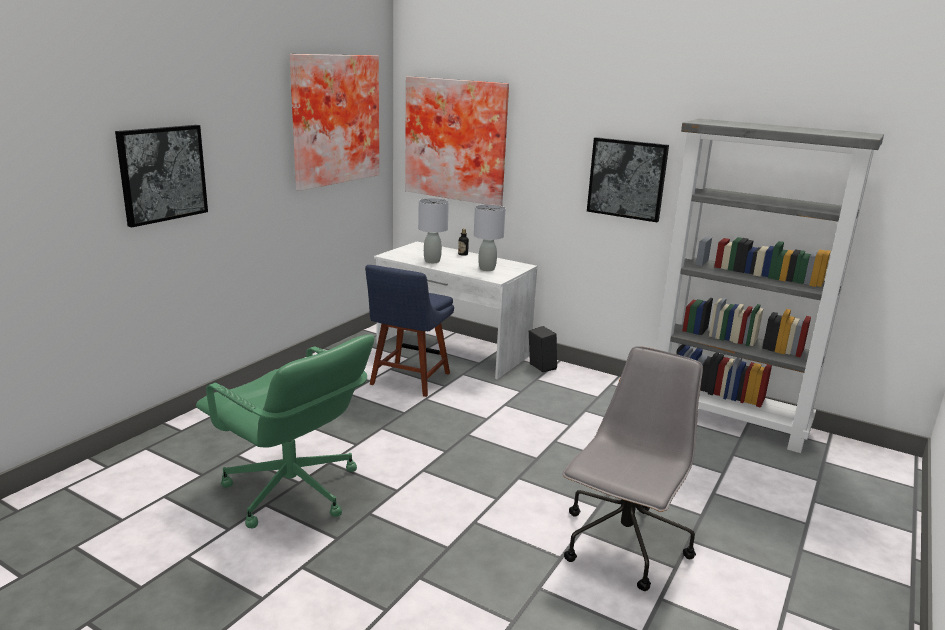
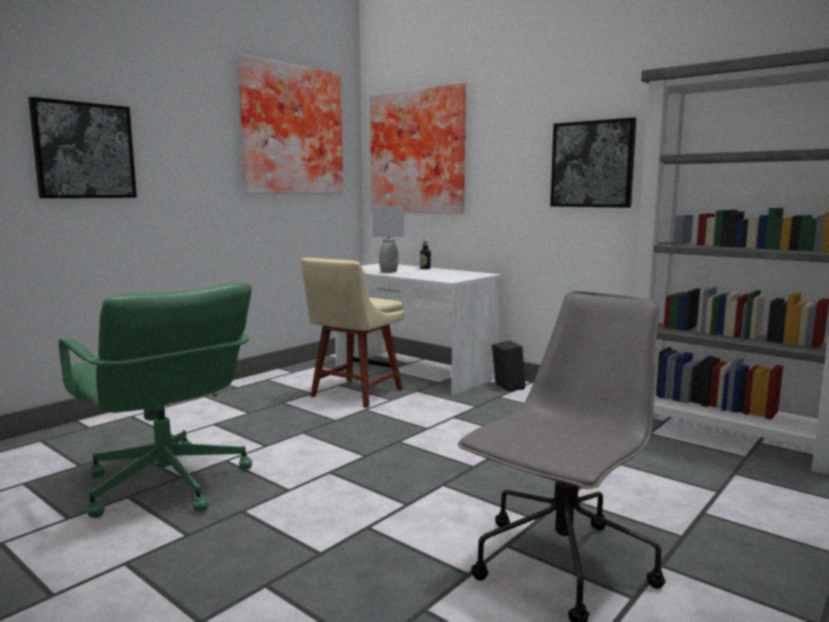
camera: 10 degrees right, 10 degrees down
blue chair [365,265,454,397] -> beige chair [301,258,405,408]
grey table lamp [474,204,506,271] -> none

